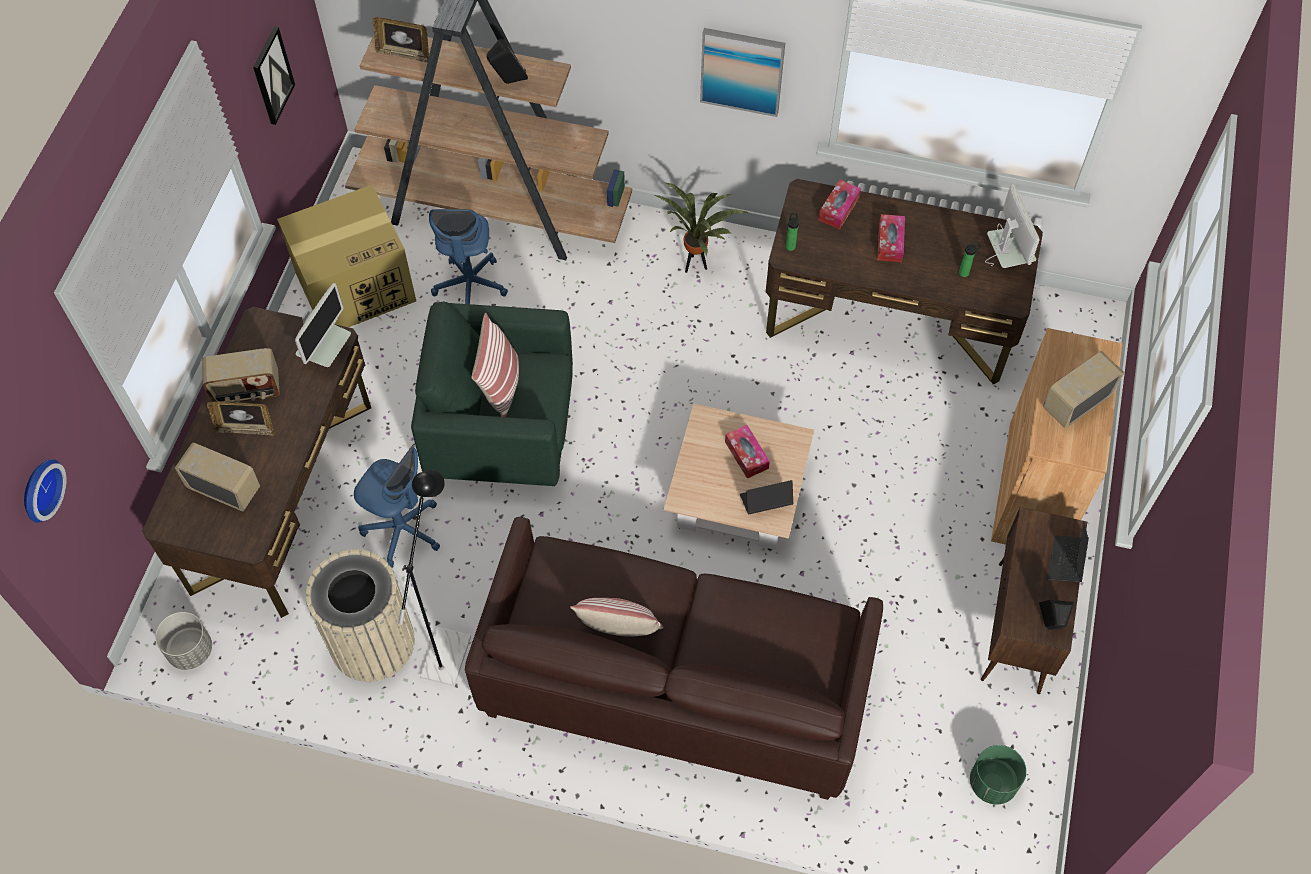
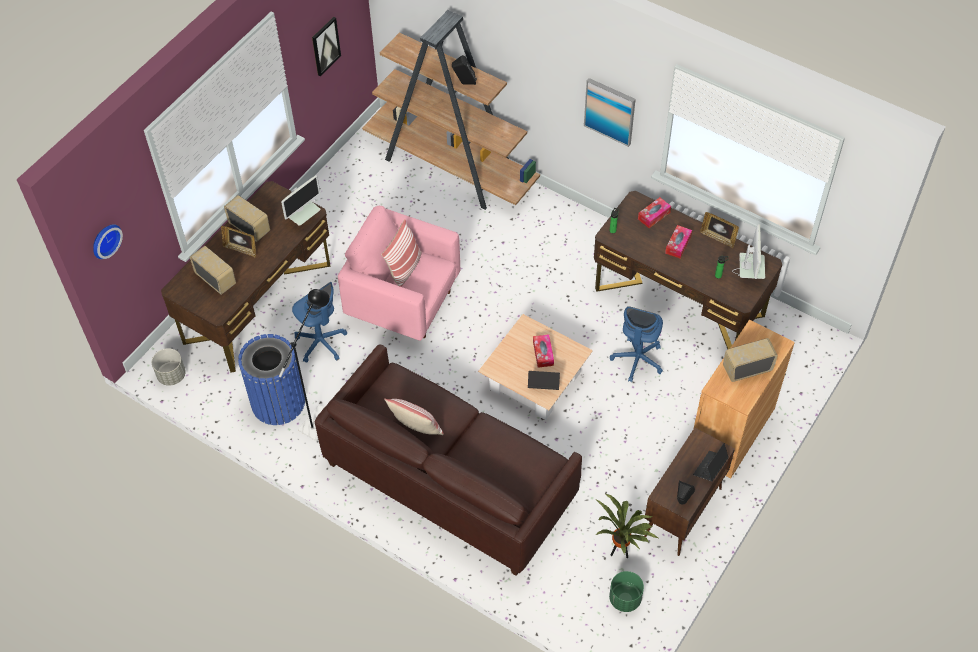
camera: 20 degrees right, 5 degrees down
radio [202,348,280,403] -> radio turned 150 degrees counterclockwise [224,195,270,242]
cardboard box [277,185,416,327] -> none
beige trash can [306,549,415,682] -> blue trash can [238,334,305,425]
picture frame [373,17,429,63] -> picture frame moved to [700,212,739,248]
green armchair [411,302,573,486] -> pink armchair [338,206,460,341]
blue office chair [429,209,508,304] -> blue office chair moved to [610,306,663,382]
potted plant [655,183,748,273] -> potted plant moved to [596,494,658,558]

